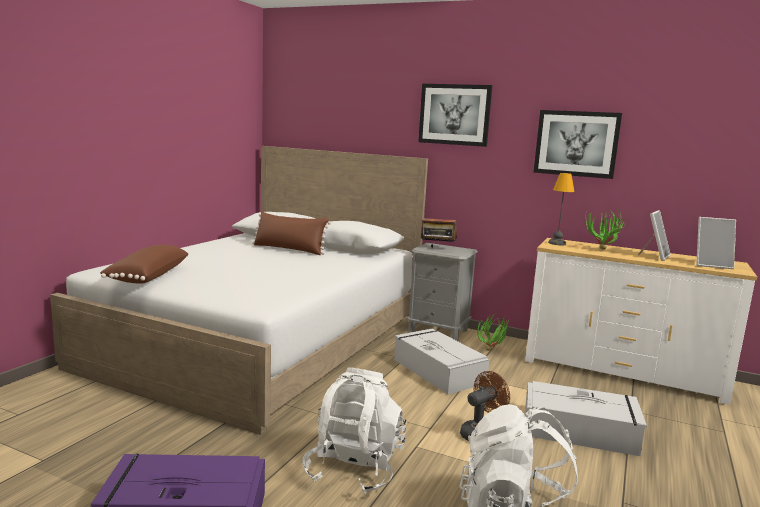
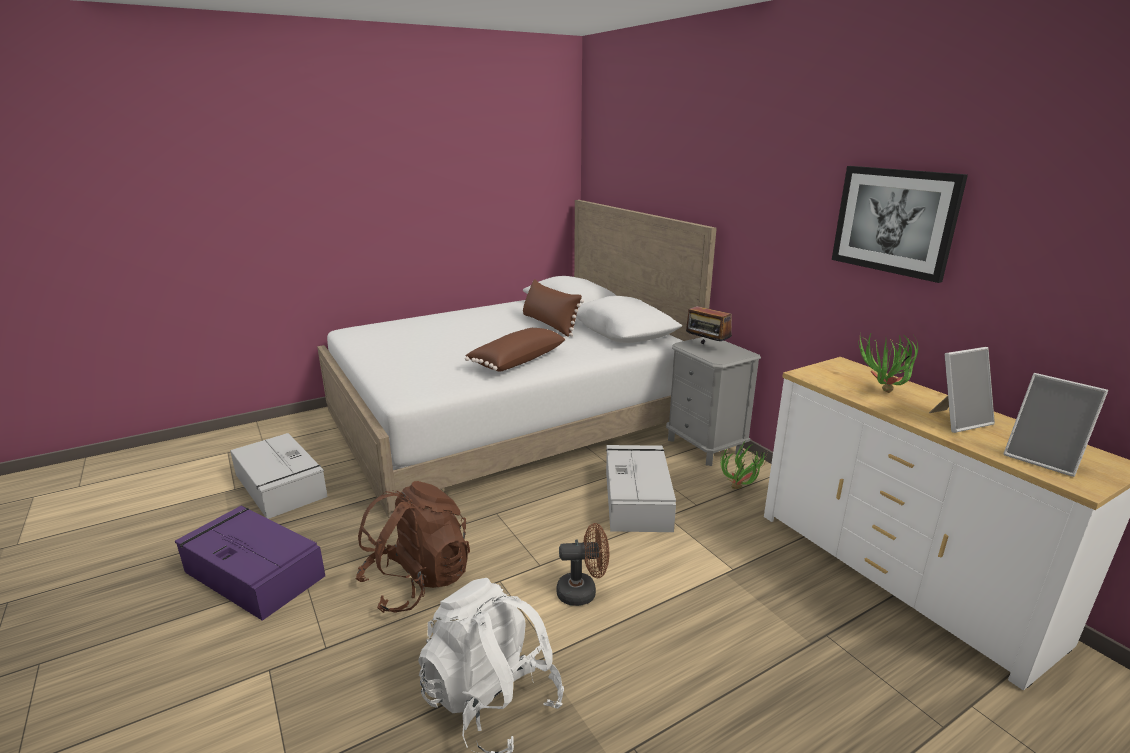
camera: 35 degrees right, 10 degrees up
brown pillow [100,245,188,284] -> brown pillow moved to [465,328,566,372]
white backpack [302,367,406,494] -> brown backpack [355,481,470,613]
picture [418,84,492,147] -> none
grey storage box [525,381,647,456] -> grey storage box moved to [230,433,328,519]
table lamp [548,173,574,245] -> none

